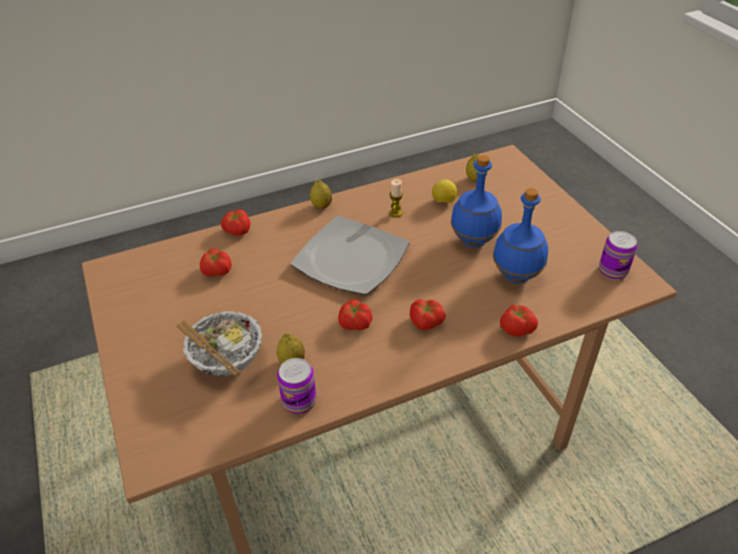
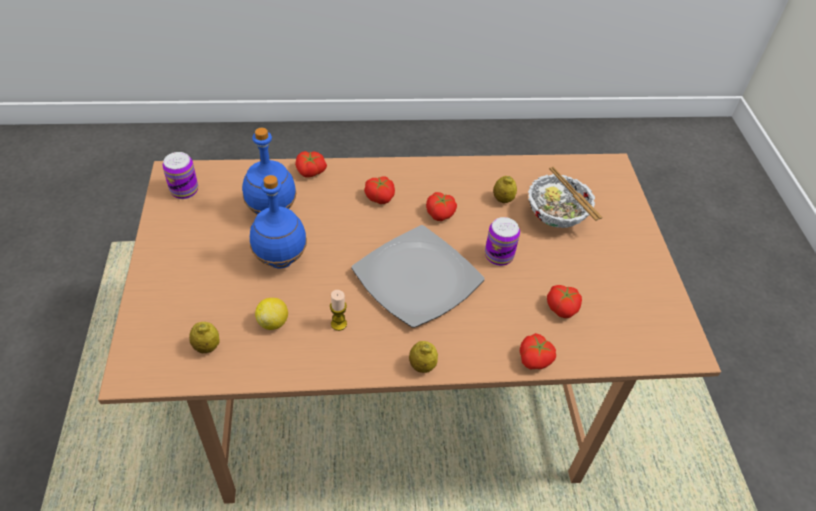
camera: 165 degrees left, 5 degrees up
can [277,358,317,414] -> can moved to [485,217,520,266]

